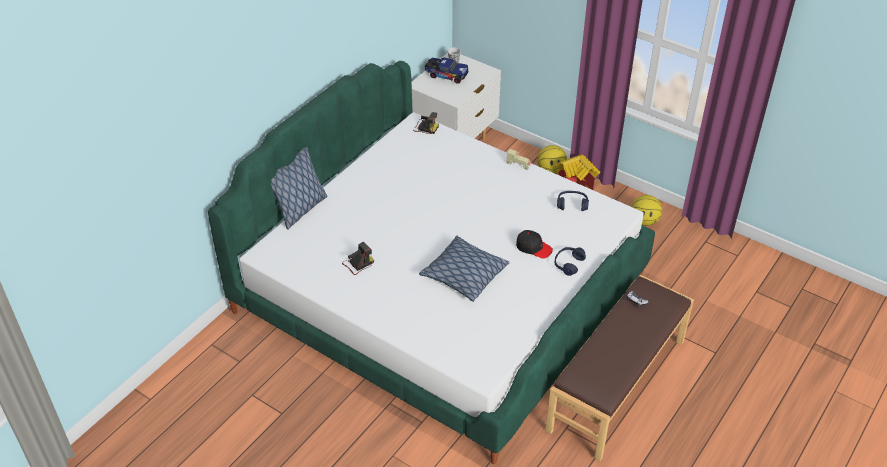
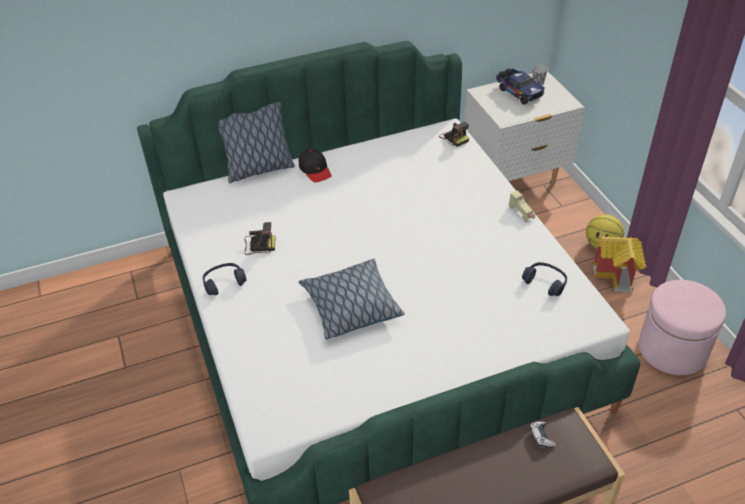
camera: 35 degrees right, 0 degrees up
black cap [516,230,553,259] -> black cap moved to [299,148,331,183]
blue headphones [555,247,586,276] -> blue headphones moved to [203,263,247,295]
basketball [631,195,662,226] -> pink ottoman [639,280,726,375]

